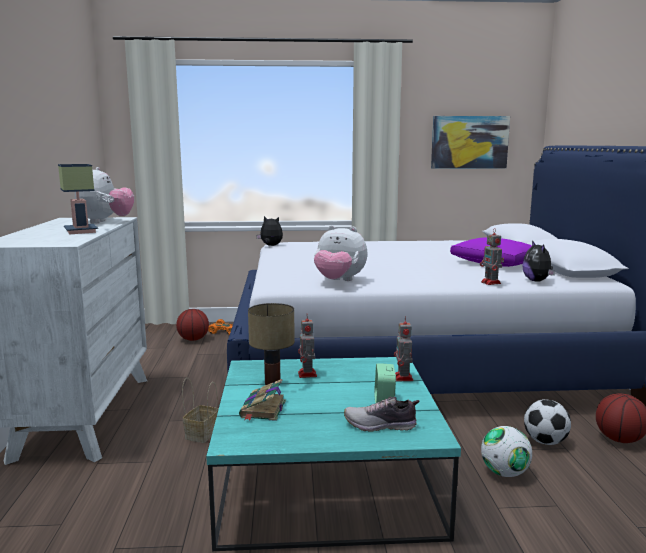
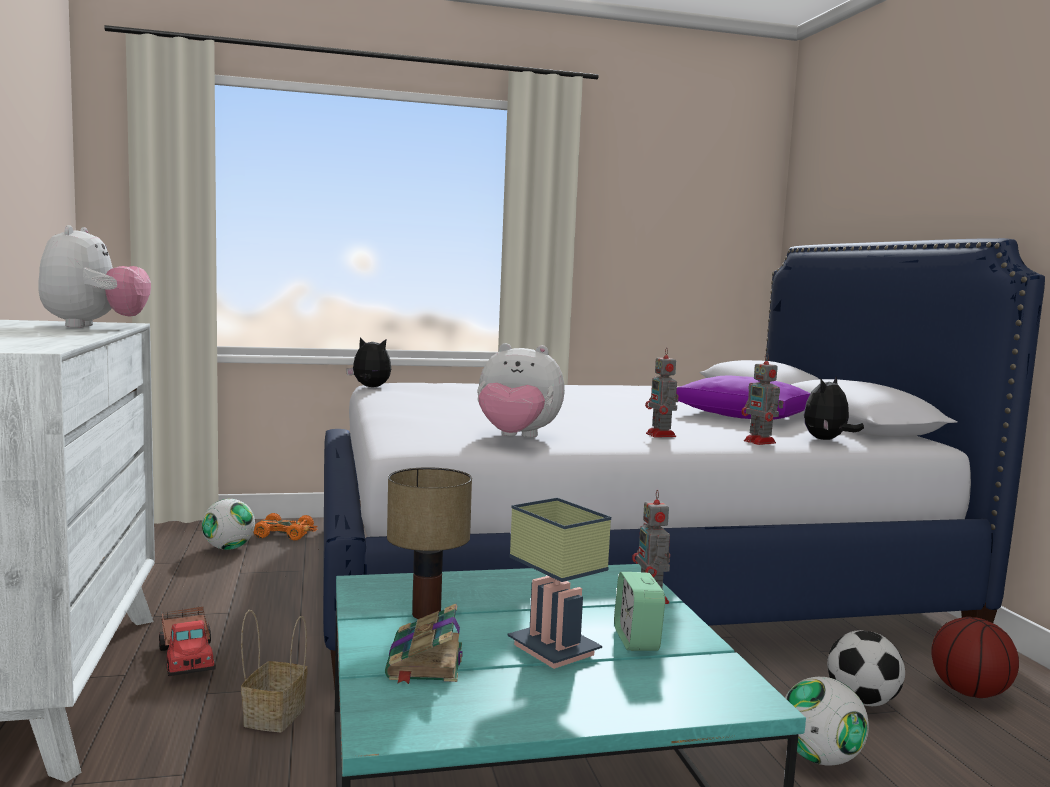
camera: 10 degrees left, 5 degrees down
table lamp [58,164,98,234] -> table lamp moved to [507,498,611,669]
basketball [176,309,209,341] -> football [202,499,255,550]
toy robot [298,316,317,378] -> toy robot moved to [645,347,679,438]
shoe [344,397,419,432] -> none
picture [431,116,510,169] -> none
plush toy [522,240,555,282] -> plush toy turned 60 degrees clockwise [804,377,864,440]
none -> toy truck [159,607,216,676]

